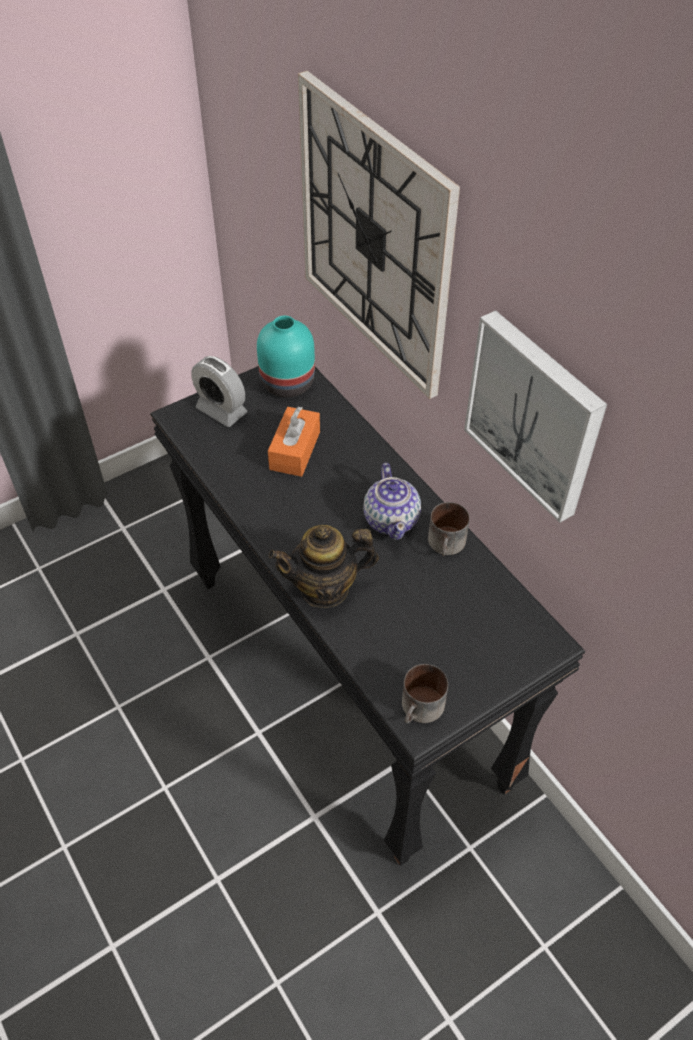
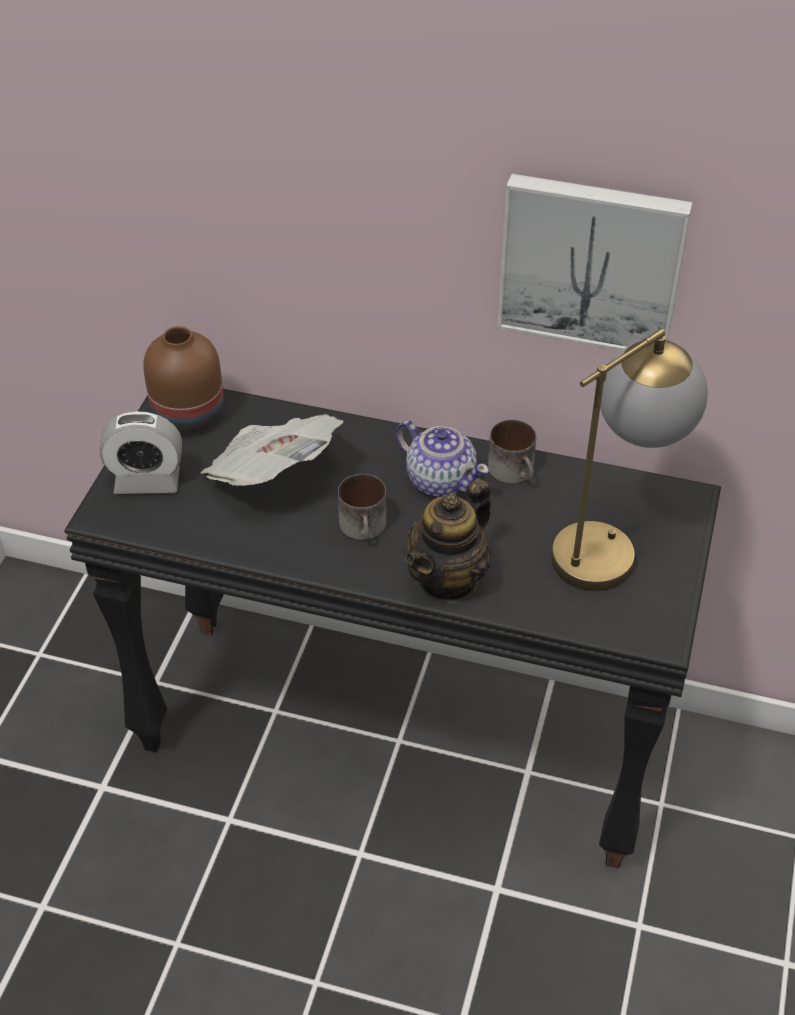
camera: 40 degrees left, 5 degrees down
turquoise vase [257,316,315,398] -> brown vase [143,326,224,434]
orange tissue box [268,407,320,477] -> newspaper [200,414,343,486]
wall clock [298,71,460,399] -> none
mug [402,664,448,723] -> mug moved to [338,474,386,540]
none -> table lamp [551,329,708,591]

